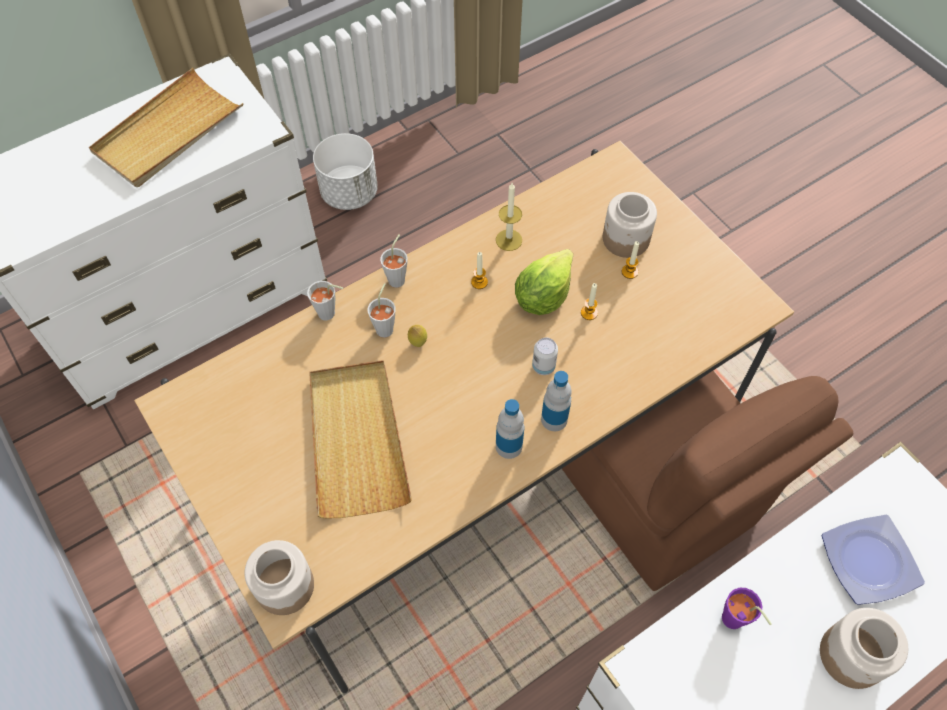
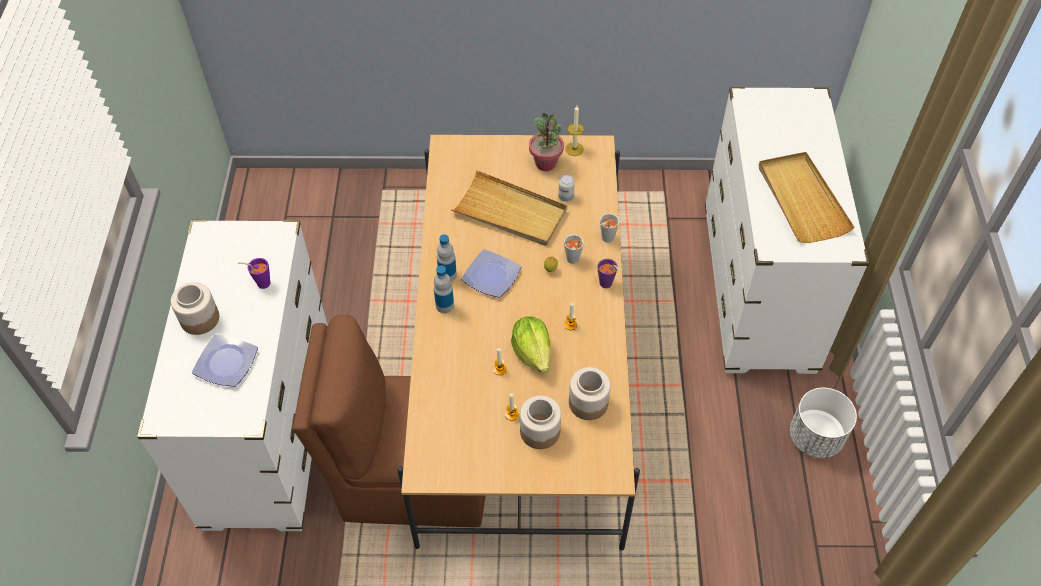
camera: 125 degrees right, 5 degrees down
jar [244,540,314,615] -> jar moved to [569,367,611,420]
grey cup [380,234,408,288] -> purple cup [597,259,621,288]
candle [496,183,522,251] -> candle moved to [565,106,584,156]
can [532,338,558,375] -> can moved to [558,174,575,202]
none -> plate [461,249,521,298]
none -> potted plant [529,113,564,171]

